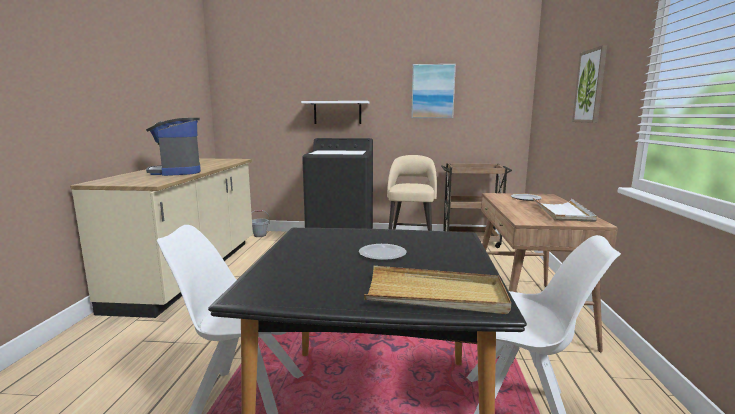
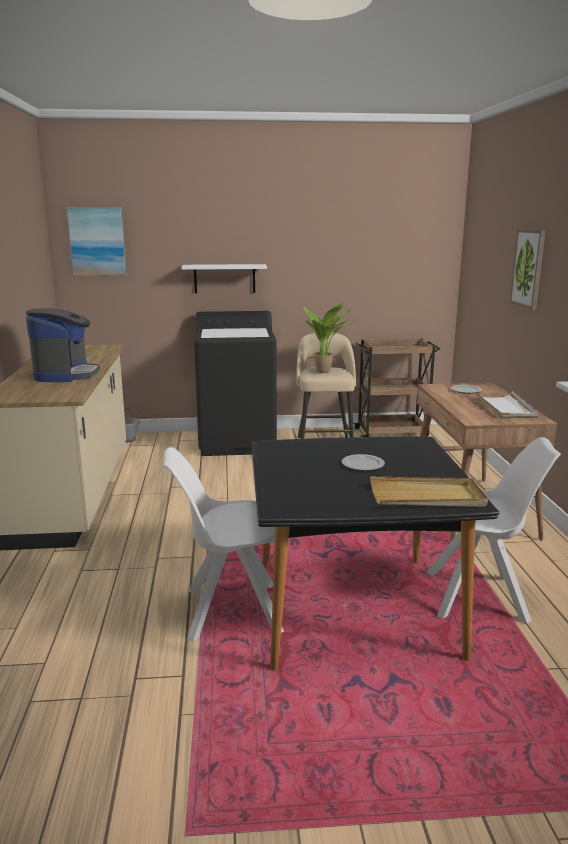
camera: 10 degrees left, 5 degrees up
coffee machine [146,118,201,176] -> coffee machine turned 150 degrees counterclockwise [26,308,100,382]
picture [411,64,456,118] -> picture moved to [66,207,127,277]
none -> potted plant [304,302,356,373]

